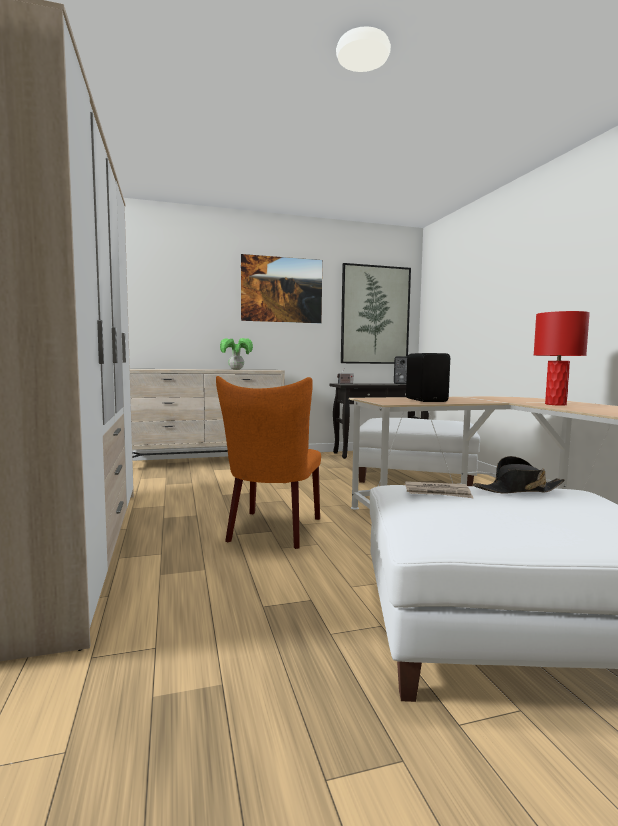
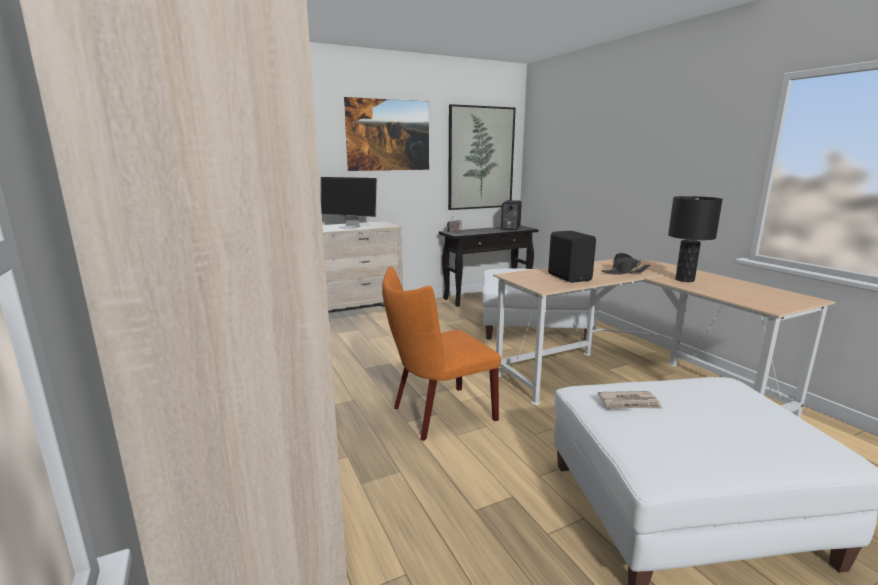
camera: 10 degrees left, 10 degrees up
orange chair [216,376,321,549] -> orange chair turned 60 degrees clockwise [382,266,501,441]
potted plant [220,338,253,370] -> monitor [320,177,377,229]
black hat [473,456,565,494] -> black hat moved to [601,253,650,275]
red table lamp [534,311,590,406] -> black table lamp [668,196,723,282]

